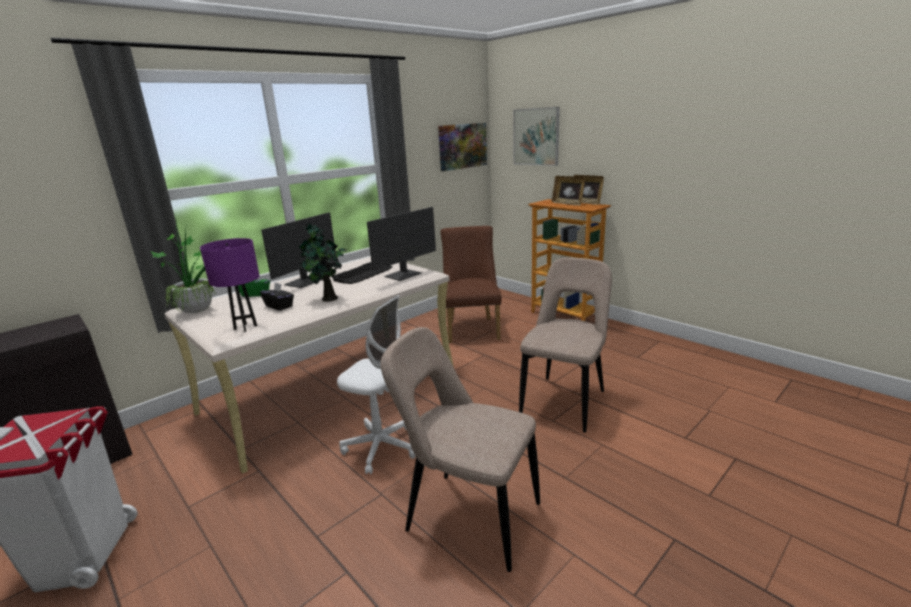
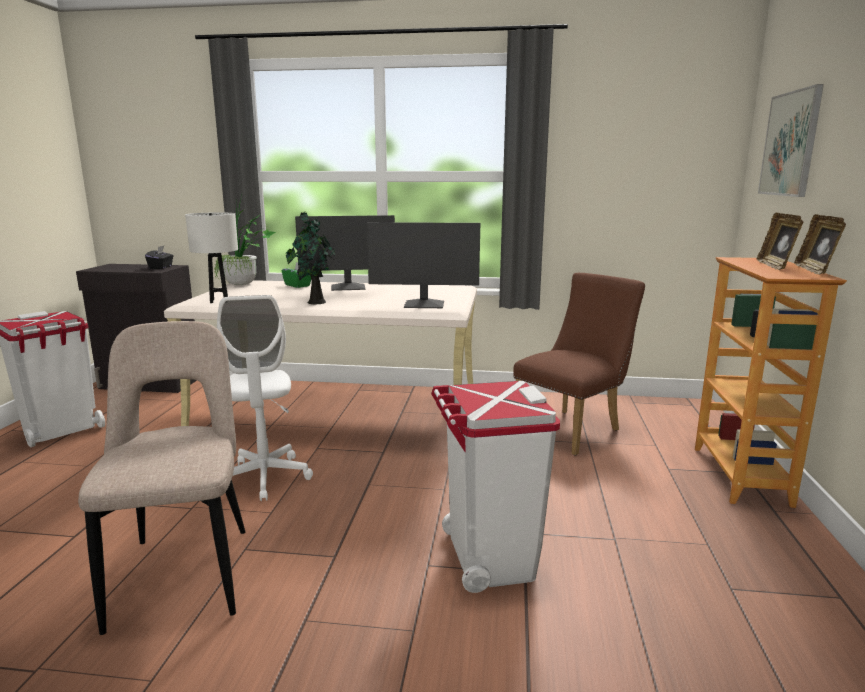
camera: 50 degrees right, 5 degrees down
purple table lamp [200,238,260,332] -> white table lamp [185,212,238,303]
black tissue box [260,282,294,311] -> black tissue box moved to [145,246,174,269]
keyboard [332,262,392,284] -> none
picture [438,123,487,171] -> none
beige chair [519,258,612,433] -> white trash can [431,381,560,593]

